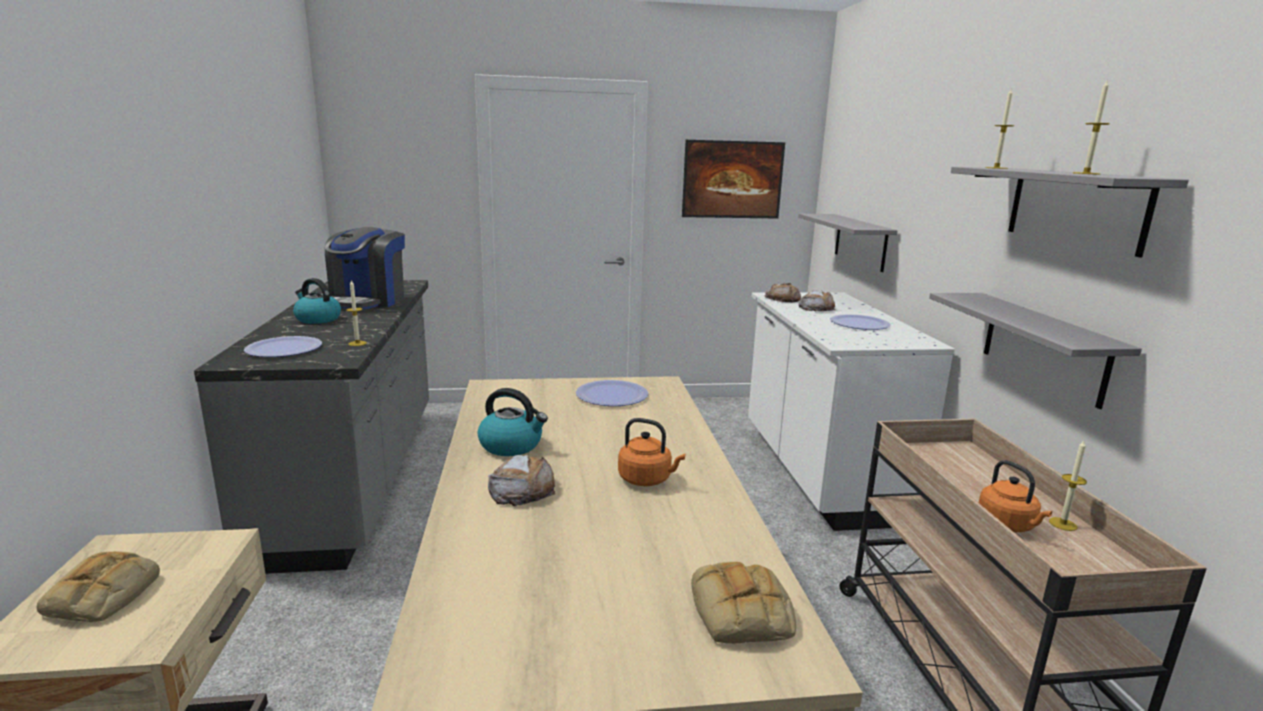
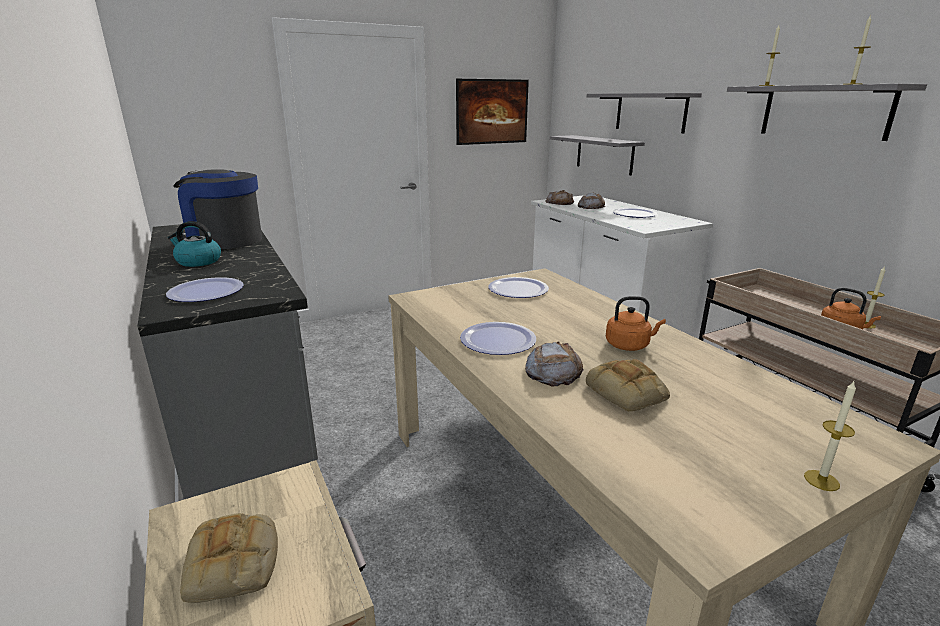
camera: 20 degrees left, 5 degrees up
coffee machine [325,227,405,310] -> coffee machine turned 120 degrees clockwise [173,169,262,249]
candle [346,279,367,346] -> candle moved to [804,381,856,491]
kettle [478,388,548,456] -> plate [460,322,536,355]
bread [691,562,796,644] -> bread moved to [586,359,670,411]
grey shelf [929,293,1142,409] -> grey shelf moved to [586,93,702,133]

